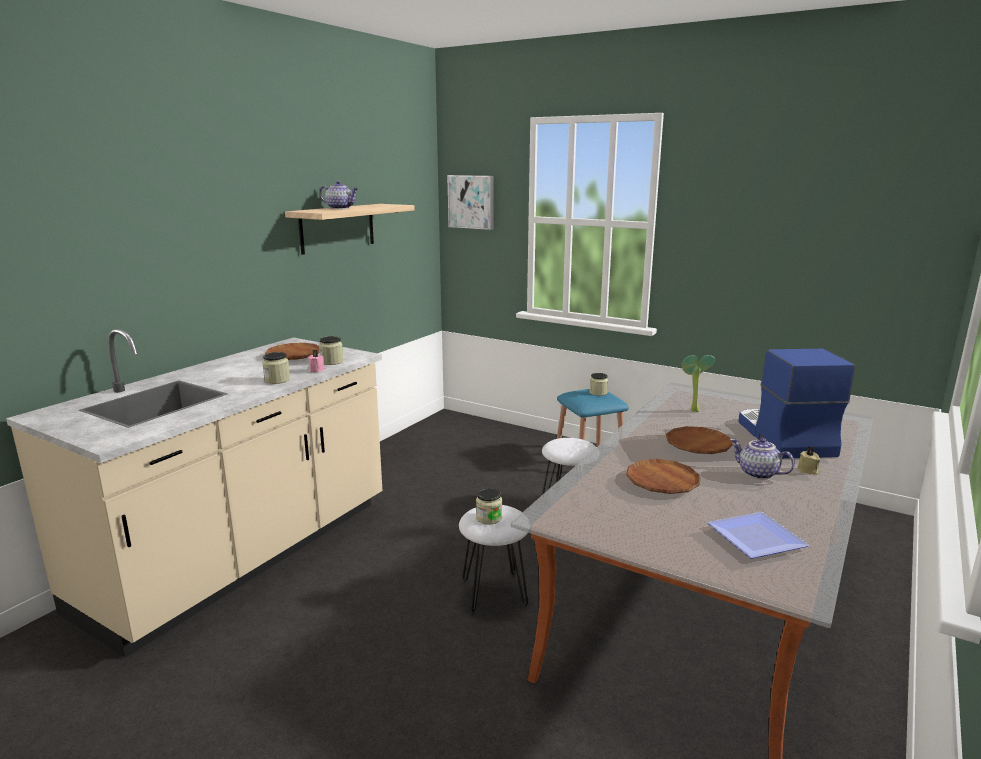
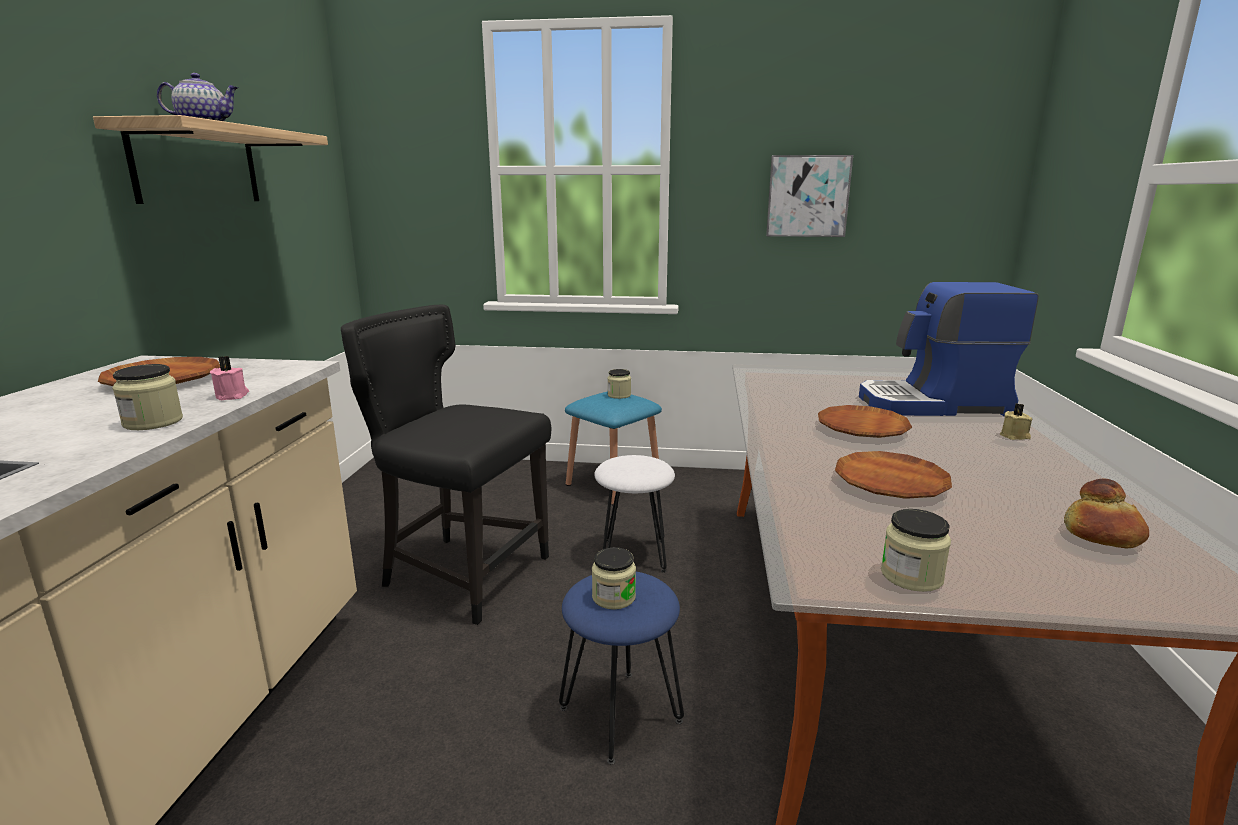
camera: 25 degrees left, 0 degrees up
jar [319,336,344,365] -> jar moved to [881,509,951,592]
picture [447,175,494,230] -> picture moved to [766,155,853,237]
white stool [459,505,528,615] -> blue stool [559,572,684,764]
potted plant [681,355,715,412] -> none
plate [707,512,810,559] -> bread [1064,479,1149,549]
teapot [730,438,795,479] -> none
coffee machine [738,349,855,459] -> coffee machine turned 60 degrees counterclockwise [859,282,1039,416]
none -> black chair [341,305,551,625]

